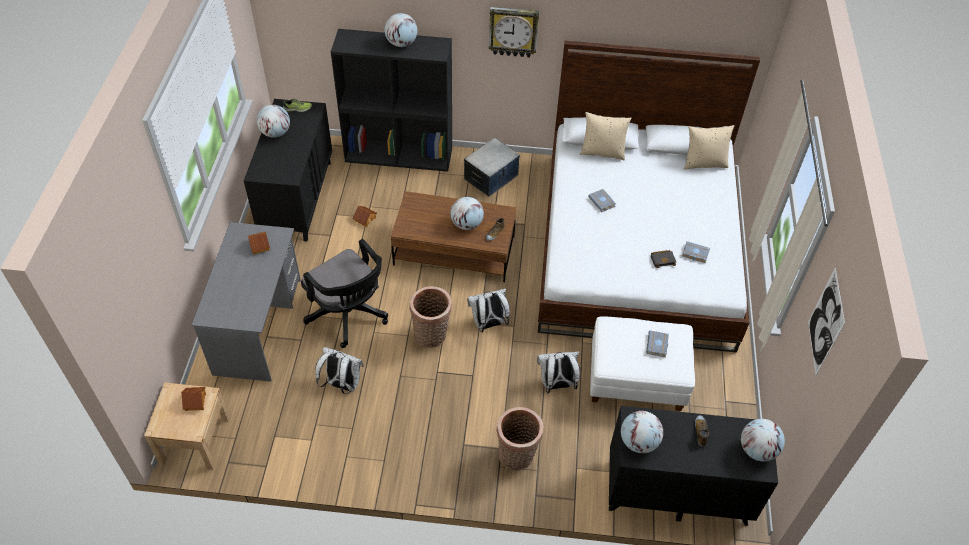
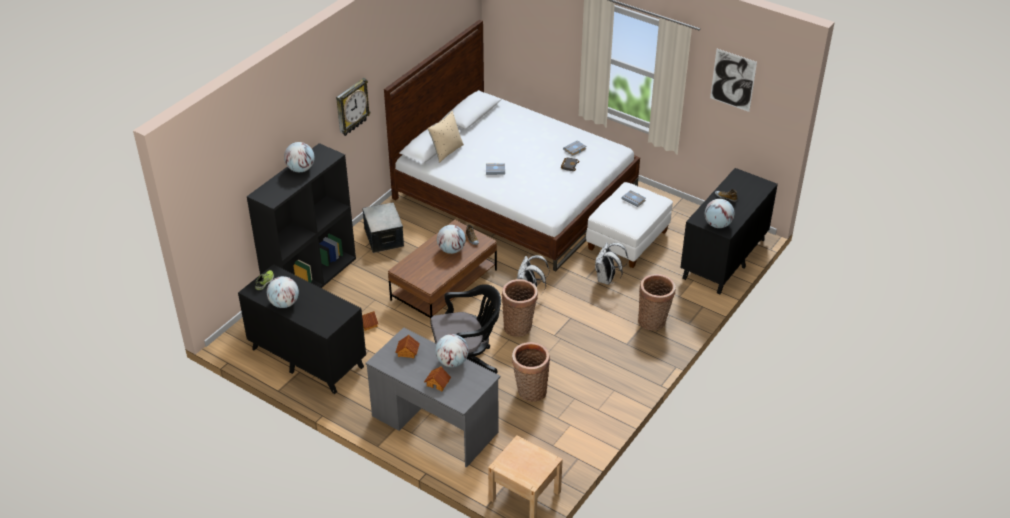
camera: 60 degrees left, 10 degrees down
toy house [181,387,206,411] -> toy house moved to [424,366,451,392]
white backpack [315,347,364,394] -> basket [512,342,550,402]
beige pillow [683,125,734,170] -> none
globe [741,419,785,462] -> globe moved to [435,334,469,367]

